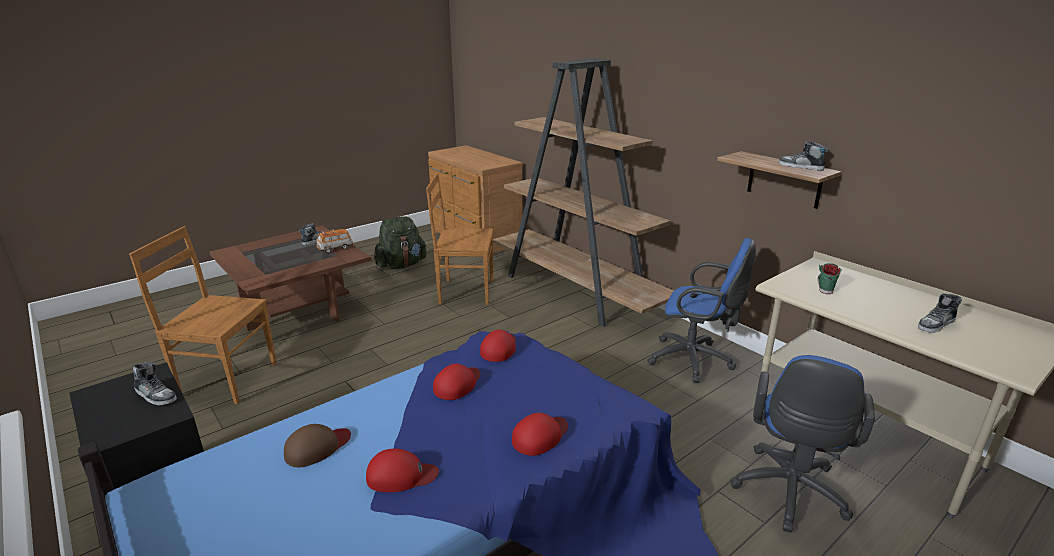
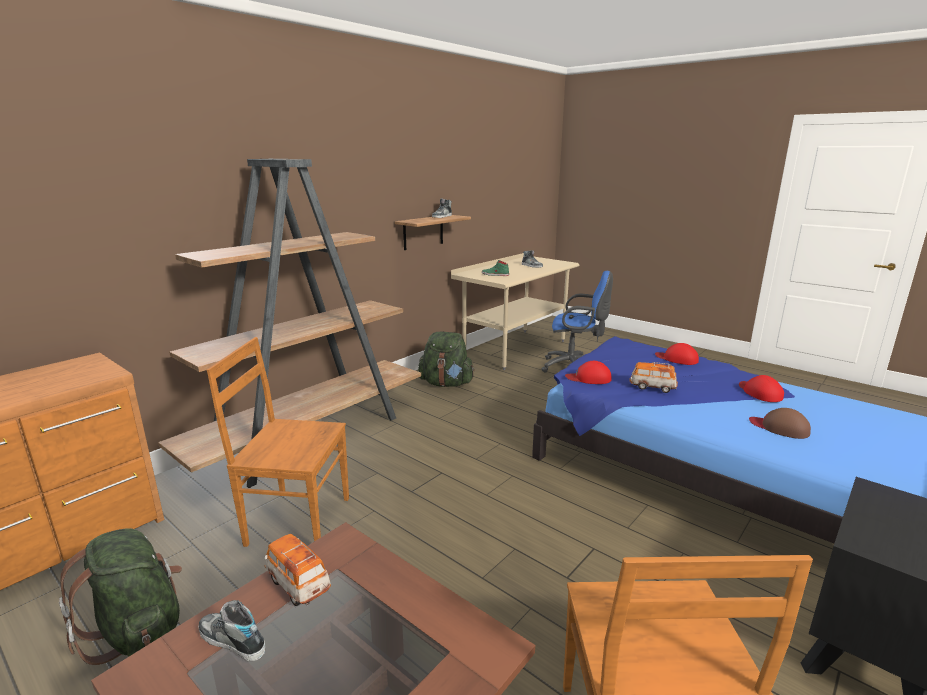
camera: 100 degrees left, 5 degrees down
shoe [133,362,177,406] -> none
brown chair [426,173,493,305] -> brown chair turned 105 degrees clockwise [207,337,349,547]
red cap [433,364,481,400] -> toy car [630,362,678,393]
blue office chair [647,238,756,383] -> green backpack [418,332,475,387]

